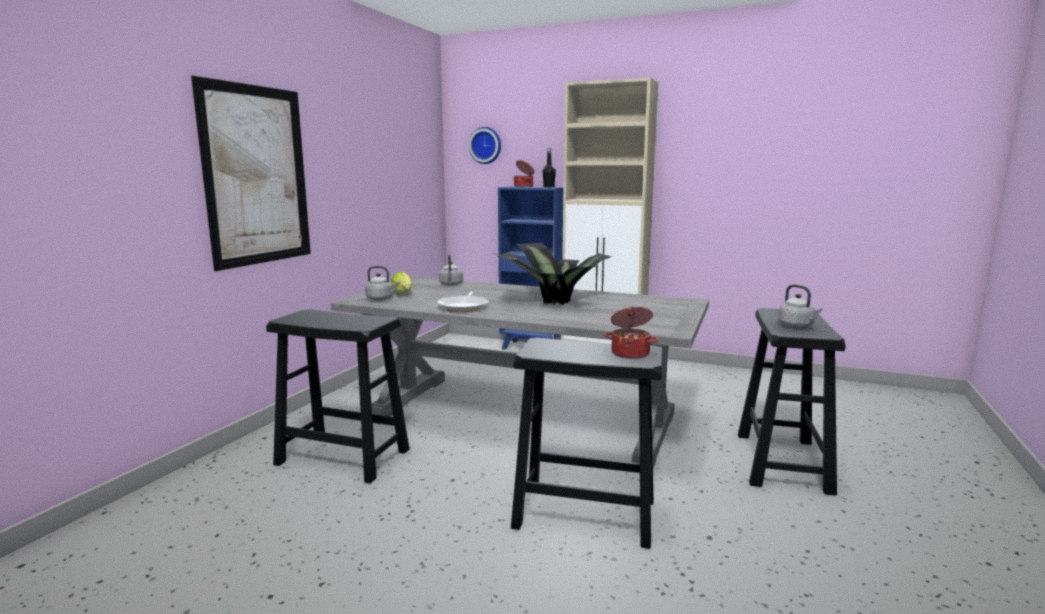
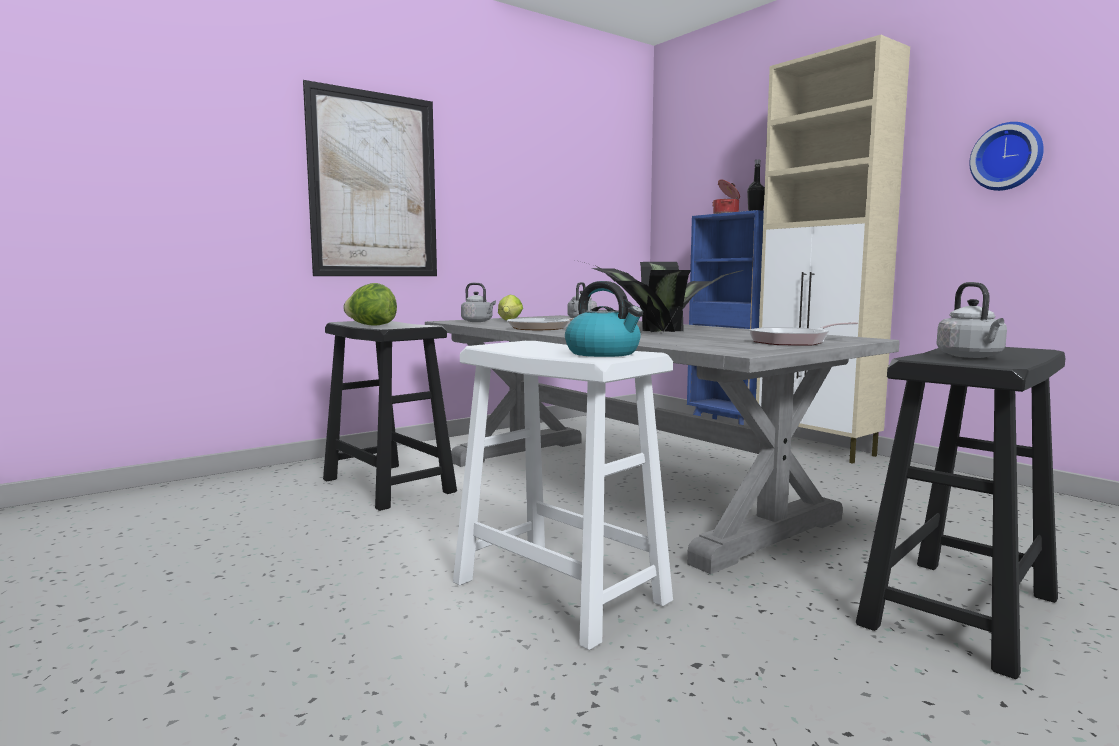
camera: 30 degrees right, 5 degrees down
wall clock [469,127,501,164] -> wall clock moved to [969,122,1044,191]
black stool [511,338,663,549] -> white stool [453,341,673,650]
cooking pot [604,307,659,359] -> kettle [565,281,643,357]
none -> lettuce [343,283,397,326]
none -> frying pan [749,322,858,346]

